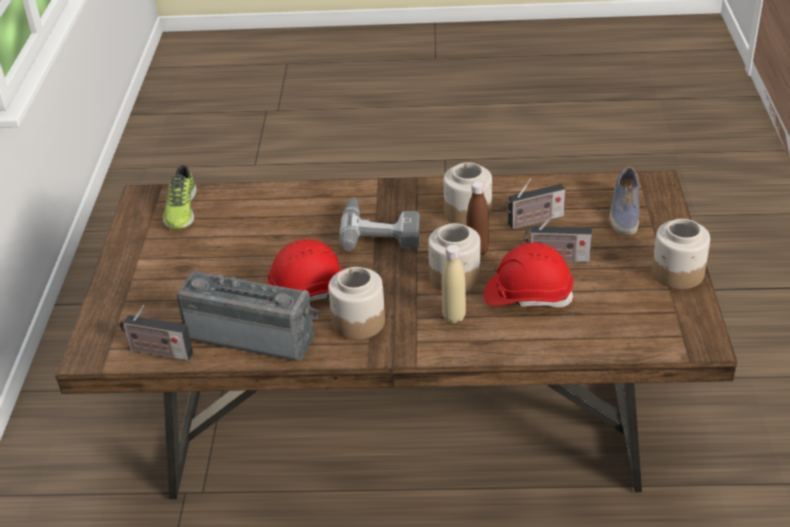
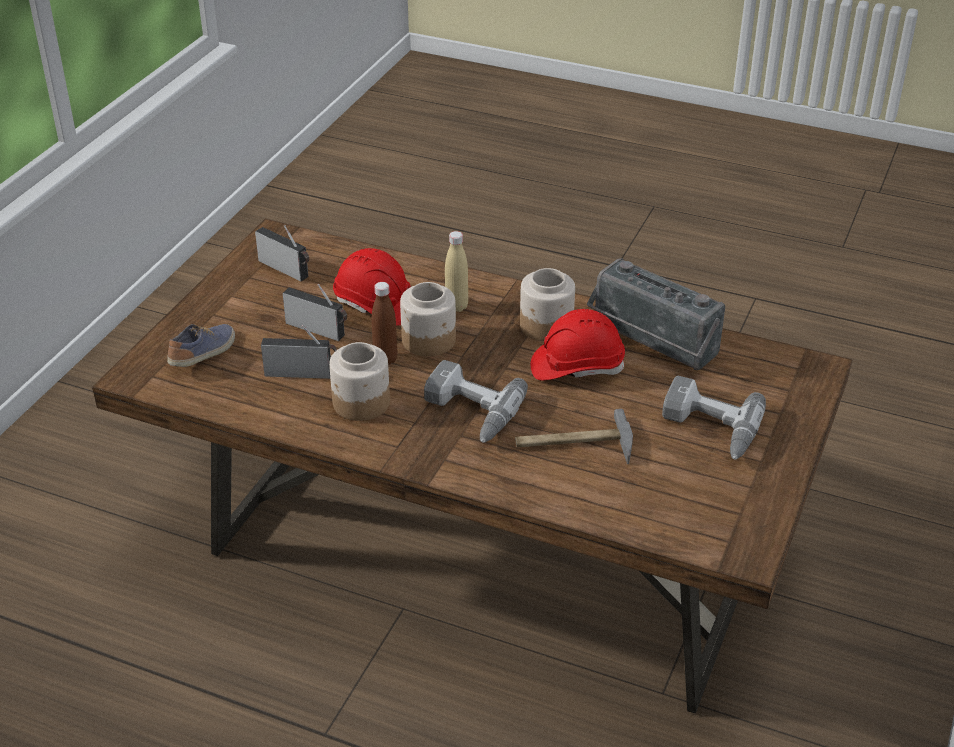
camera: 160 degrees left, 0 degrees up
radio [120,306,193,361] -> radio moved to [255,225,309,281]
shoe [163,165,197,229] -> none
jar [652,219,710,289] -> none
none -> hammer [515,408,633,464]
none -> power drill [662,376,766,459]

